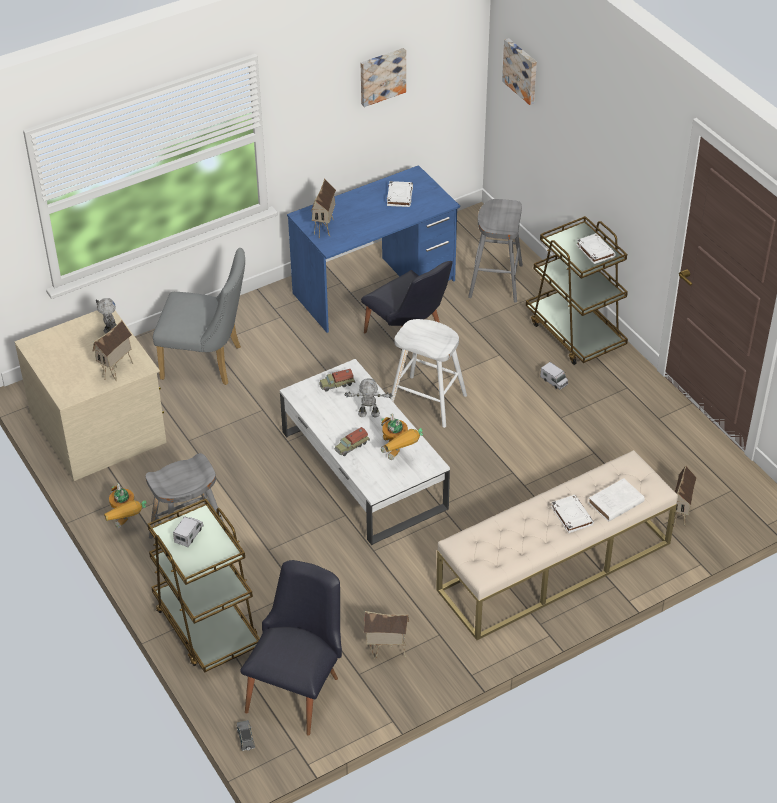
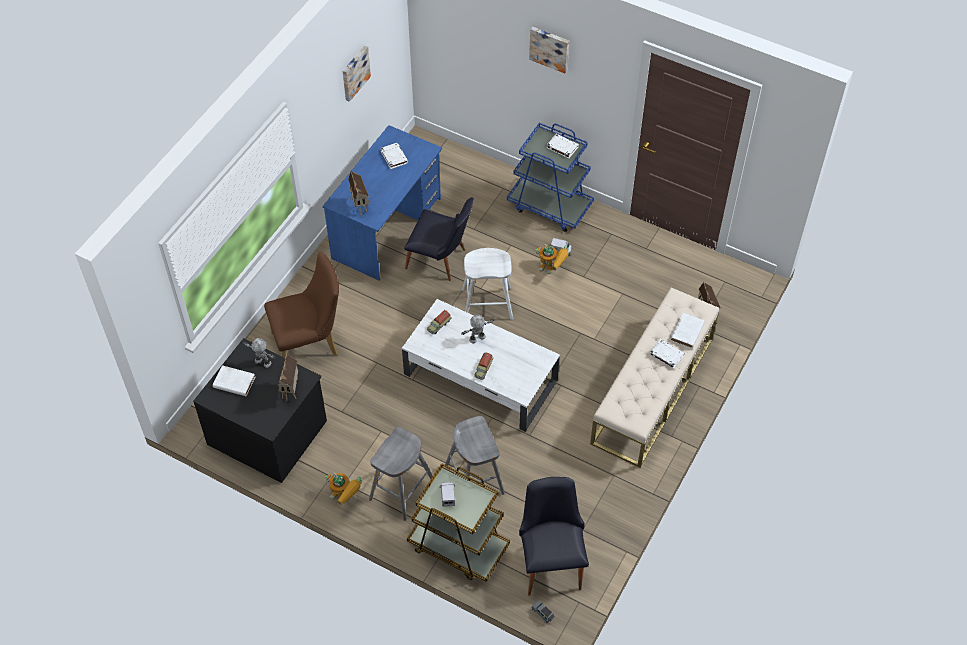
camera: 30 degrees left, 10 degrees up
beige dresser [15,310,167,481] -> black dresser [193,338,327,483]
grey chair [153,248,245,385] -> brown chair [264,252,339,358]
toy house [364,611,409,659] -> none
toy robot [381,414,423,460] -> toy robot moved to [535,244,569,274]
grey stool [468,199,523,303] -> grey stool moved to [445,416,505,495]
picture [502,38,537,105] -> picture moved to [529,27,569,73]
brown cart [526,216,628,365] -> blue cart [507,123,594,232]
none -> white book [213,365,255,396]

